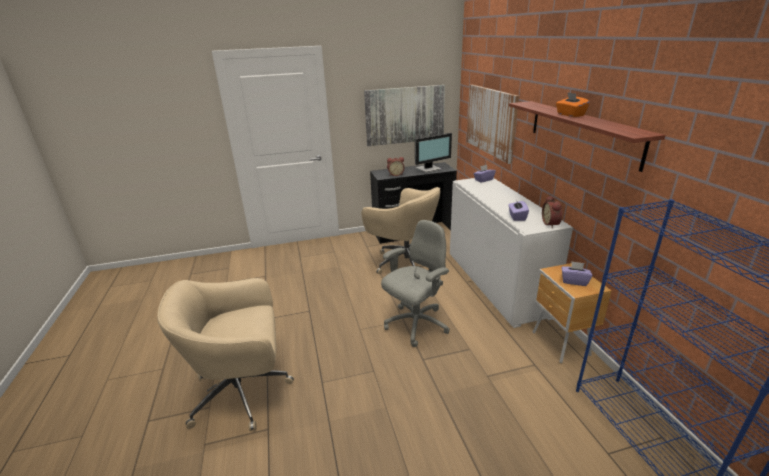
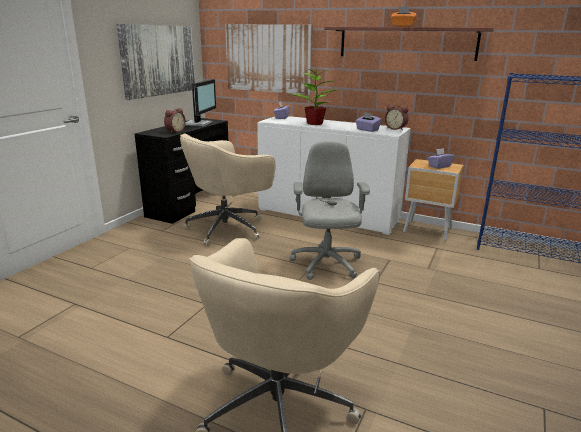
camera: 50 degrees left, 5 degrees down
beige office chair [362,187,440,274] -> beige office chair turned 150 degrees clockwise [180,134,276,246]
none -> potted plant [291,69,337,125]

